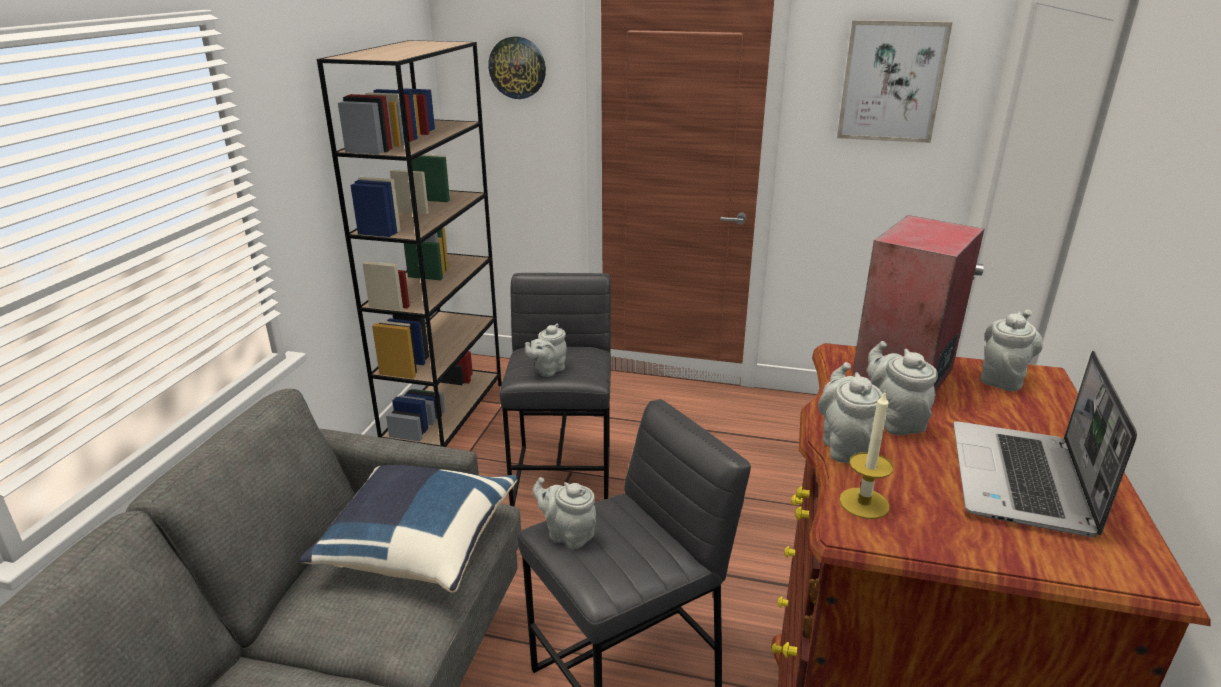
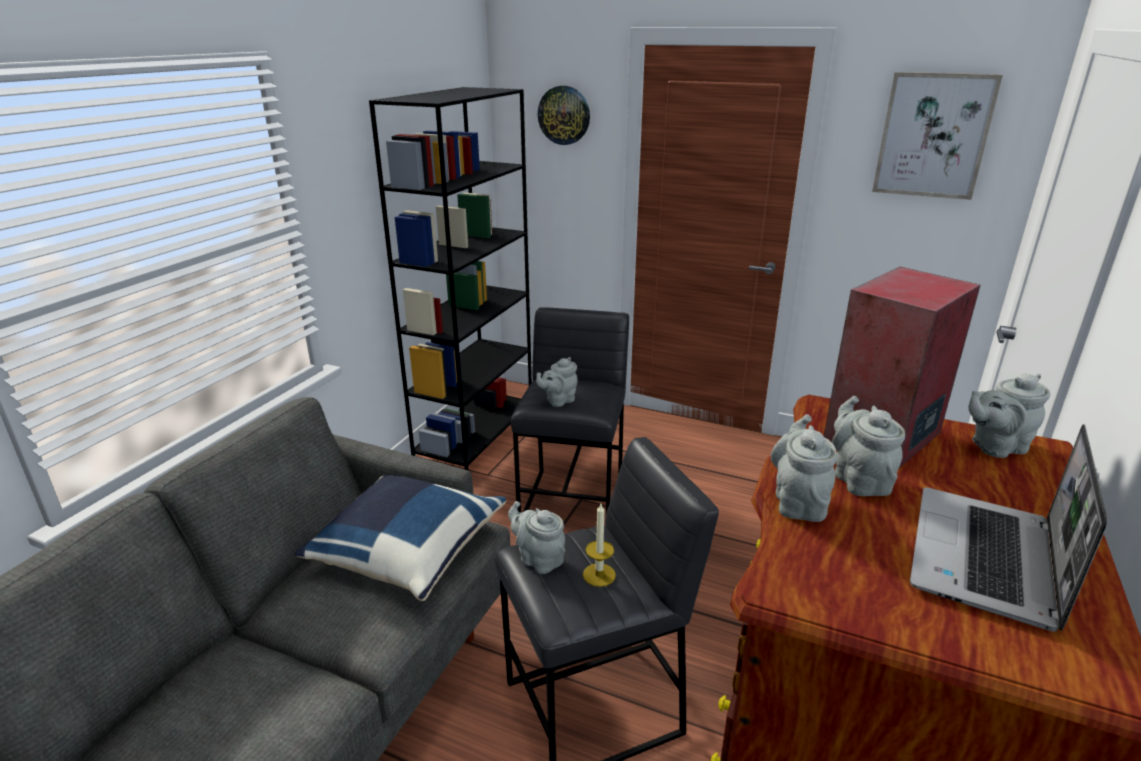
camera: 10 degrees right, 0 degrees up
beige bookcase [317,40,502,447] -> black bookcase [369,87,532,471]
candle [839,392,894,519] -> candle moved to [583,504,616,587]
grey teapot [980,310,1043,391] -> grey teapot turned 150 degrees counterclockwise [968,374,1050,458]

